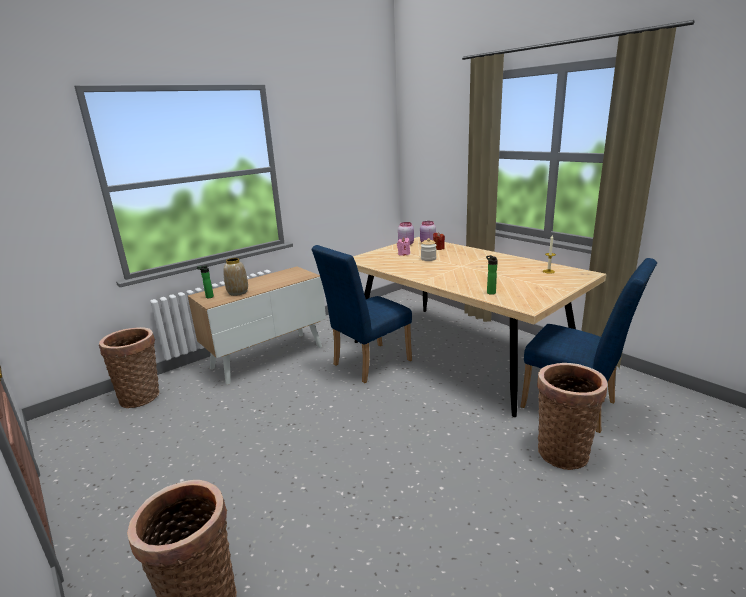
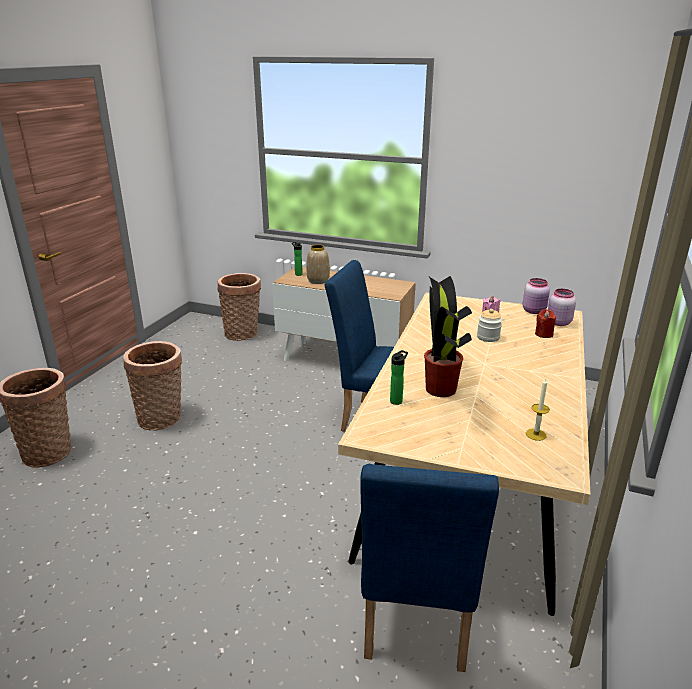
camera: 60 degrees right, 5 degrees up
basket [537,363,607,470] -> basket moved to [124,341,182,431]
none -> potted plant [424,276,472,397]

